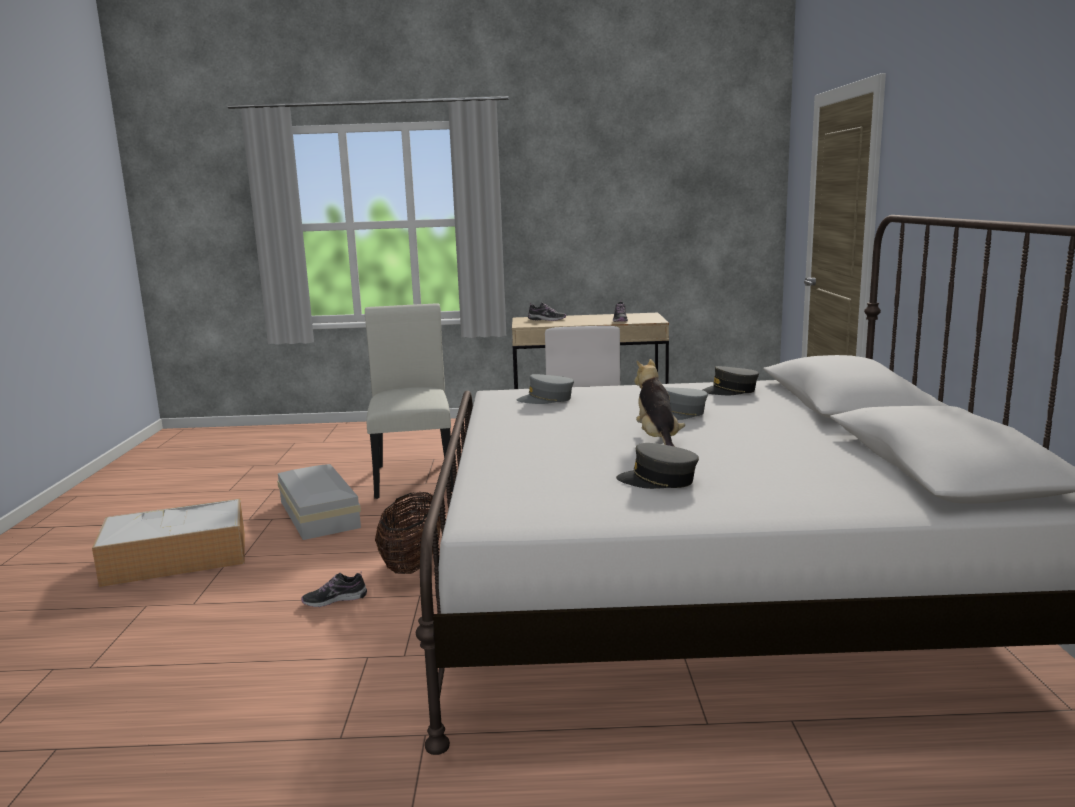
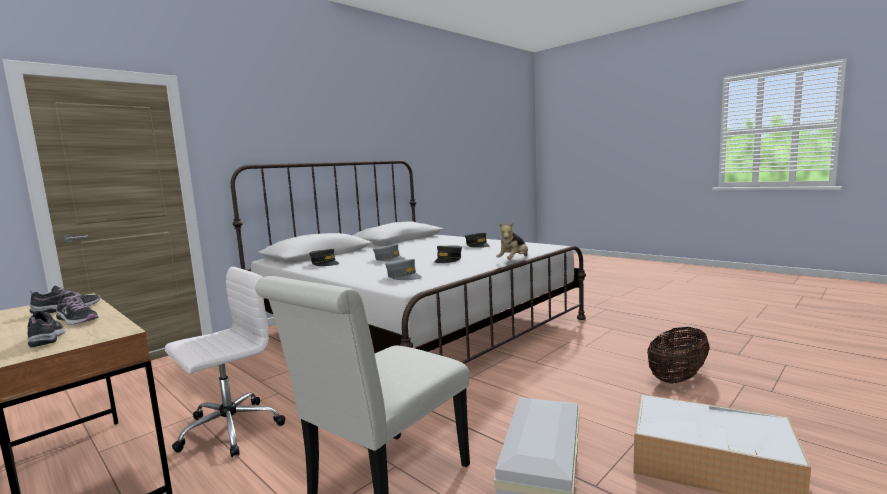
camera: 135 degrees left, 5 degrees down
shoe [301,571,367,607] -> shoe moved to [56,291,98,325]
basket [375,492,441,574] -> basket moved to [647,327,710,384]
plush toy [634,359,685,447] -> plush toy moved to [496,222,528,259]
none -> grey cap [434,245,462,263]

